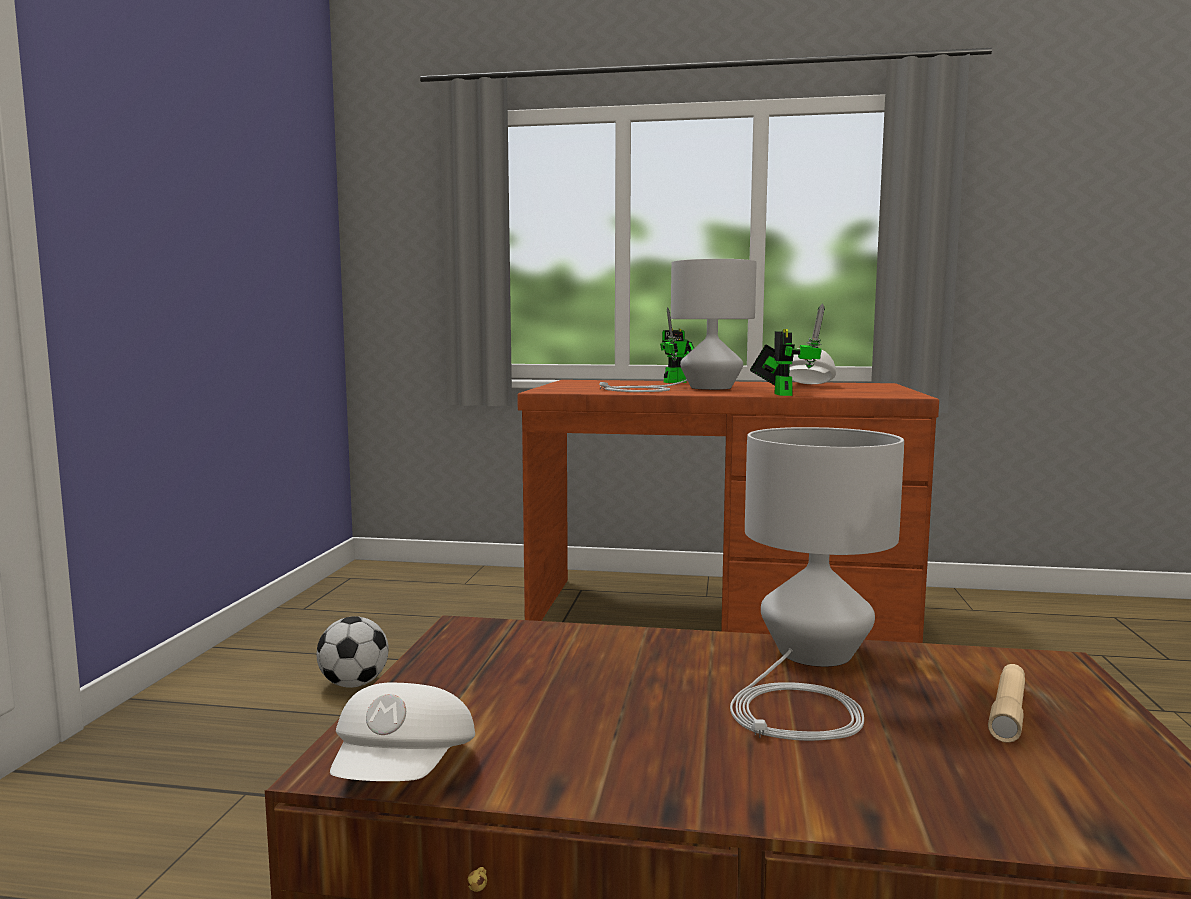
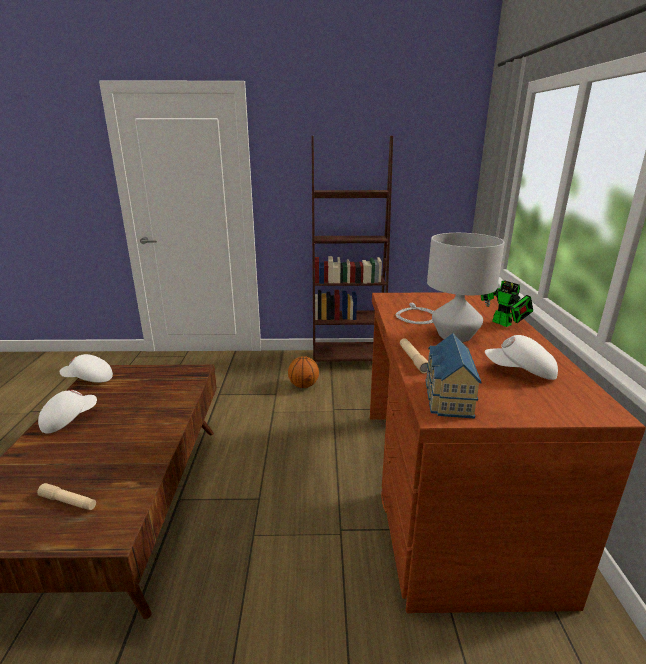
camera: 80 degrees right, 15 degrees up
football [316,616,389,688] -> basketball [288,357,319,388]
grey table lamp [730,427,904,741] -> none
toy robot [750,303,825,396] -> beige flashlight [400,338,428,374]
none -> white cap [38,390,97,434]
none -> brown bookcase [312,136,393,362]
none -> toy house [425,333,481,419]

